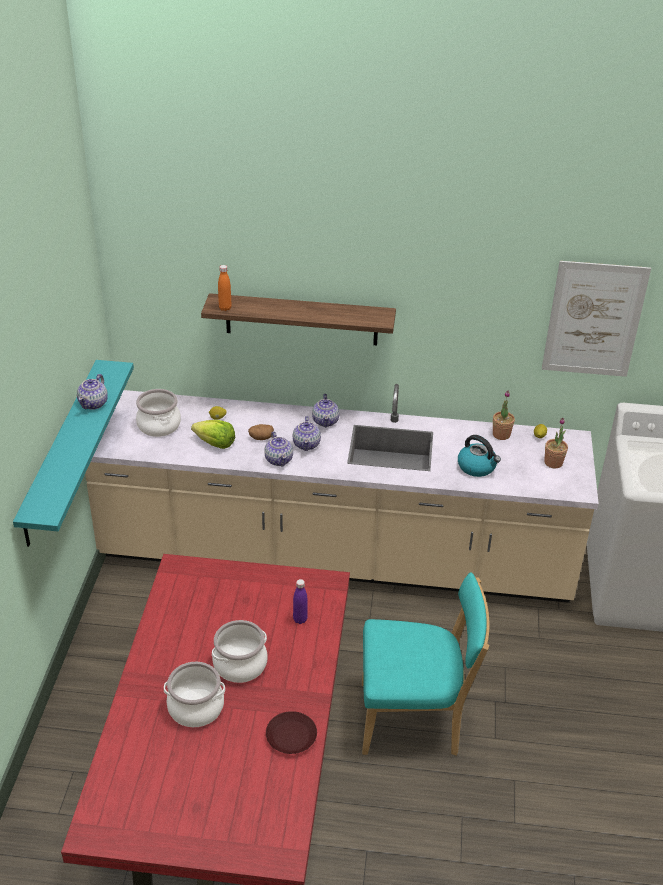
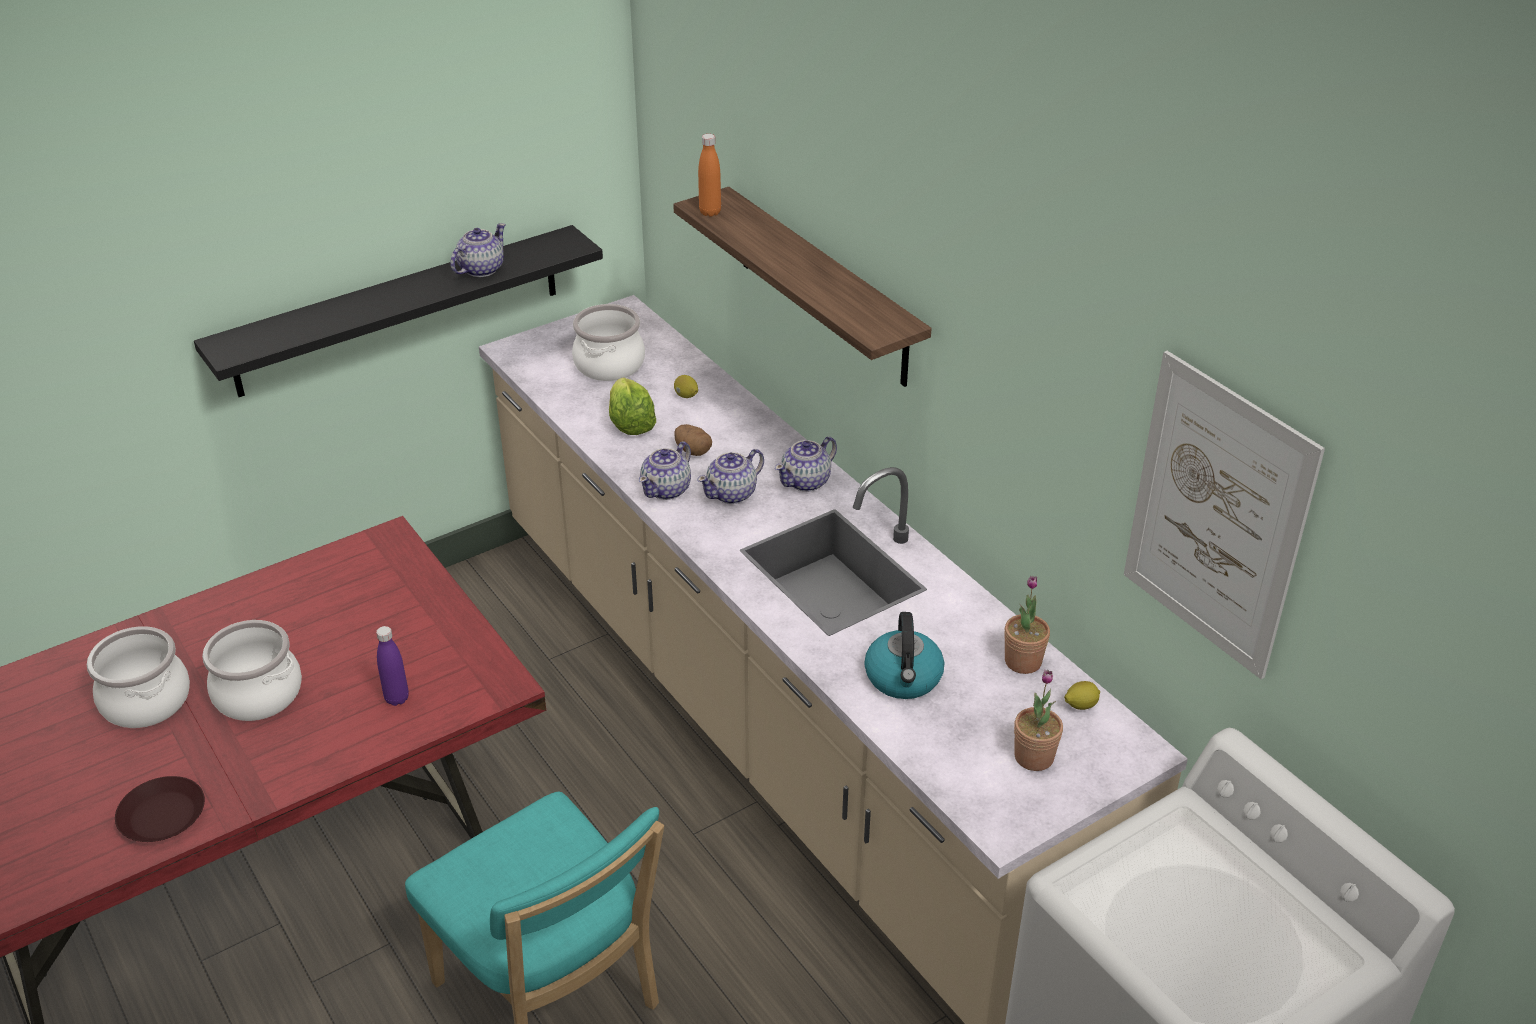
camera: 50 degrees right, 0 degrees up
turquoise shelf [13,360,134,547] -> black shelf [194,225,603,397]
teapot [77,374,108,410] -> teapot turned 150 degrees clockwise [450,223,506,277]

